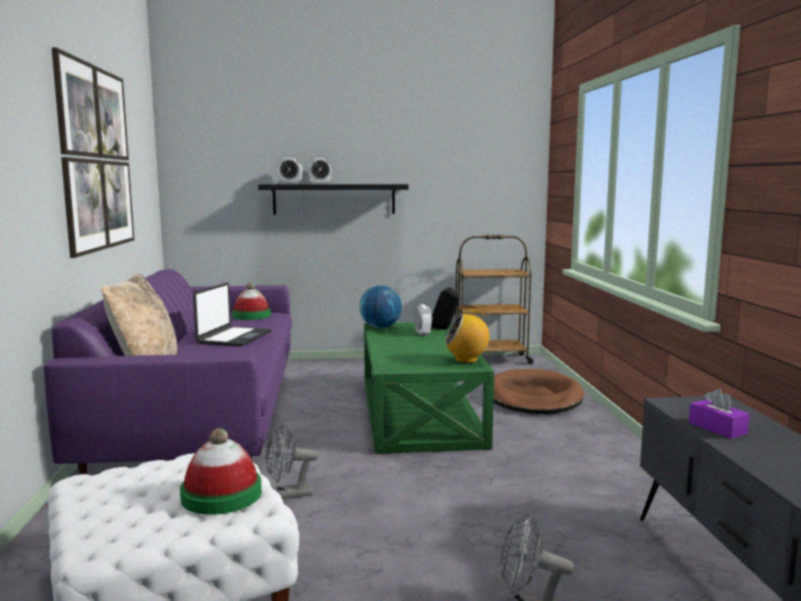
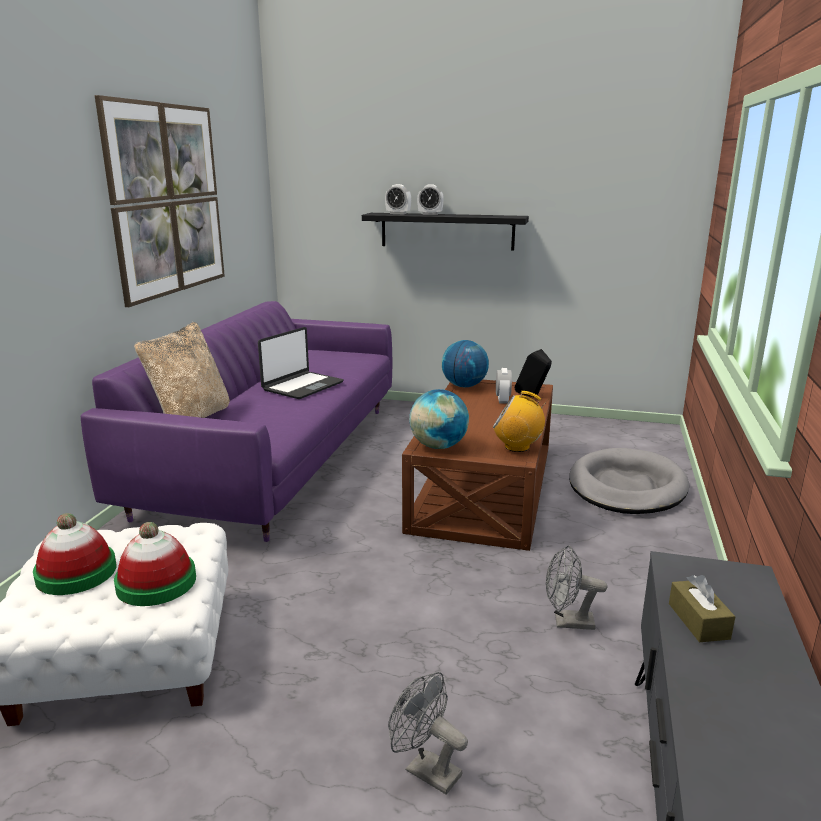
camera: 20 degrees right, 10 degrees up
hat [232,283,271,320] -> hat moved to [33,513,116,595]
grey fan [266,424,318,499] -> grey fan moved to [546,545,607,630]
green coffee table [364,321,494,454] -> brown coffee table [402,380,553,551]
brown cart [455,234,533,364] -> none
brown dog bed [494,369,584,414] -> grey dog bed [569,448,689,514]
purple tissue box [689,388,750,439] -> brown tissue box [669,575,736,642]
none -> globe [409,389,469,449]

